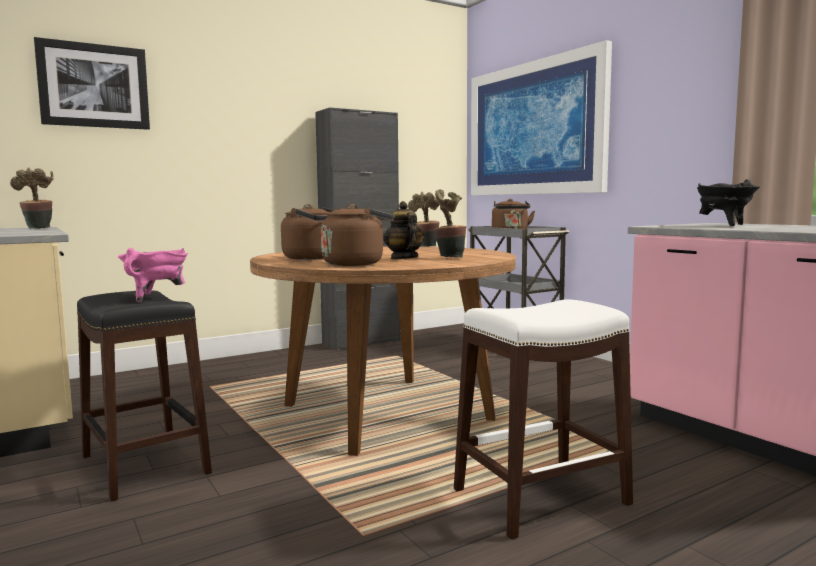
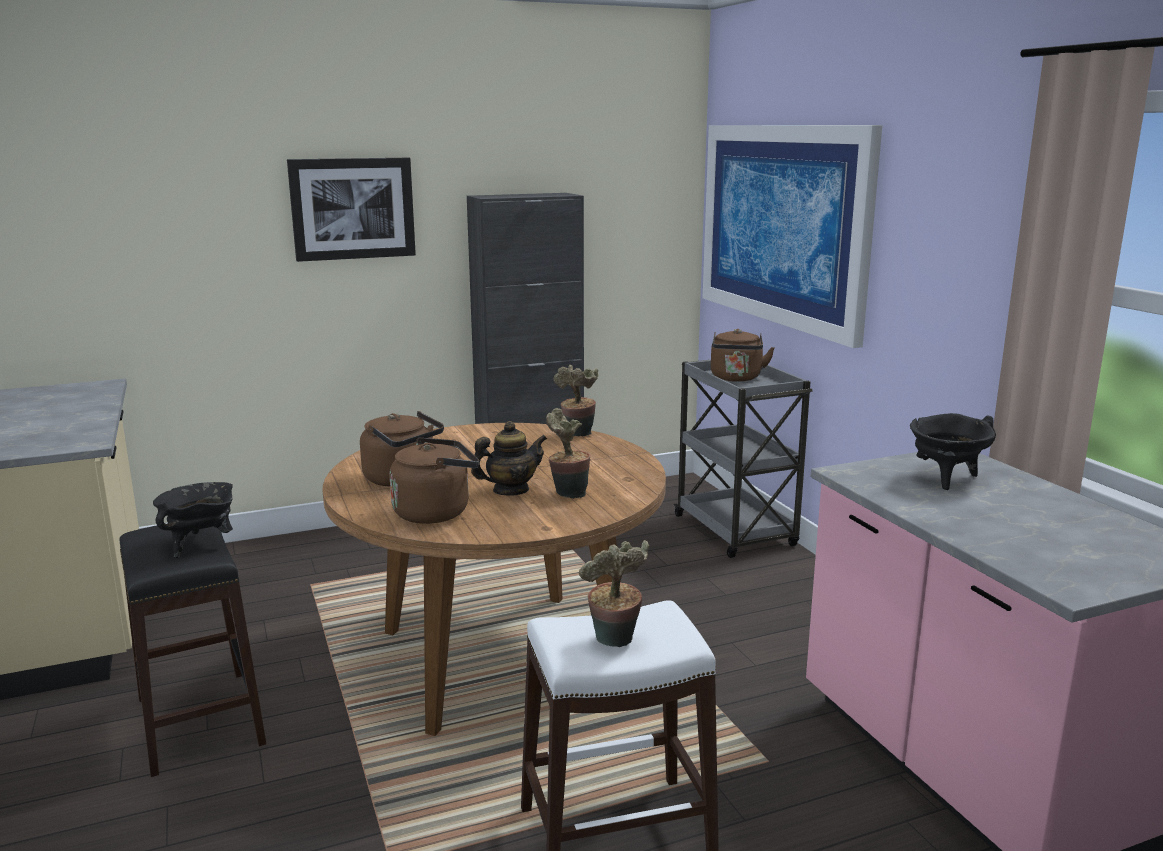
camera: 10 degrees right, 10 degrees up
potted plant [10,167,54,229] -> potted plant moved to [579,540,650,647]
picture [34,37,150,130] -> picture moved to [287,158,416,262]
pink cooking pot [117,248,188,302] -> black cooking pot [153,482,233,558]
teapot [383,201,424,259] -> teapot turned 75 degrees clockwise [471,421,547,496]

